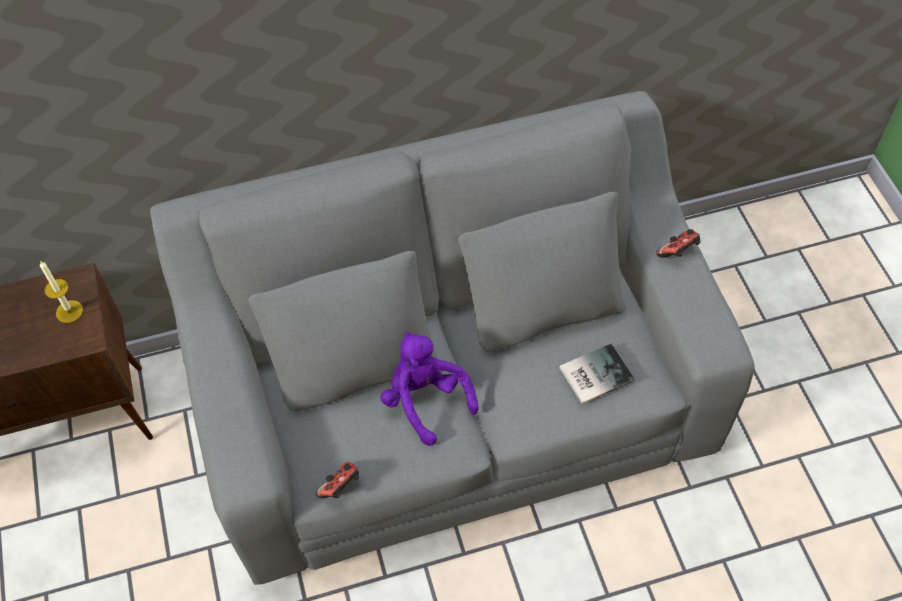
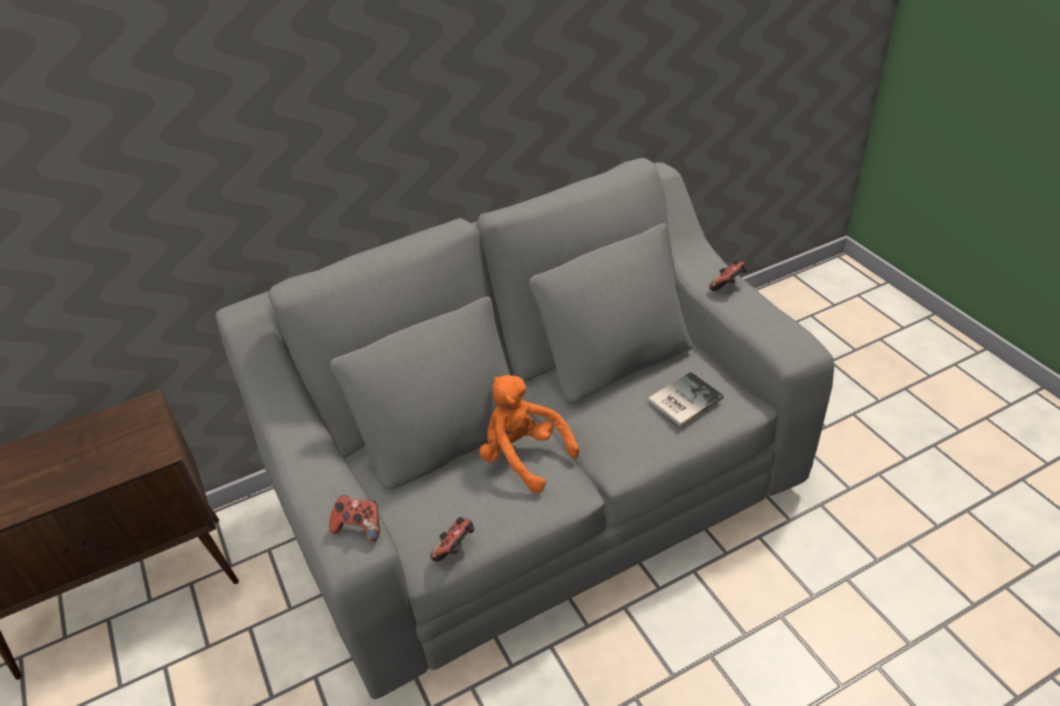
camera: 10 degrees left, 15 degrees down
candle [40,261,83,323] -> none
purple plush toy [381,331,478,446] -> orange plush toy [479,375,579,493]
none -> game controller [329,495,380,541]

